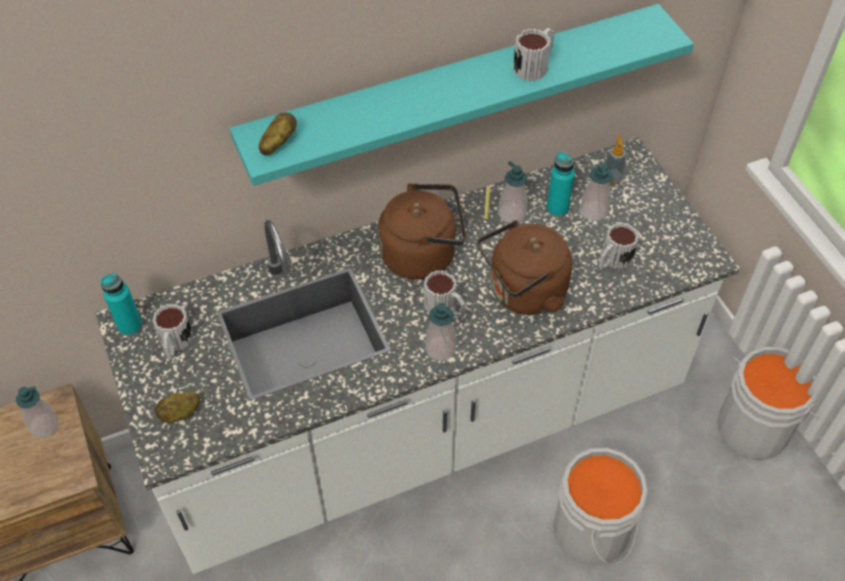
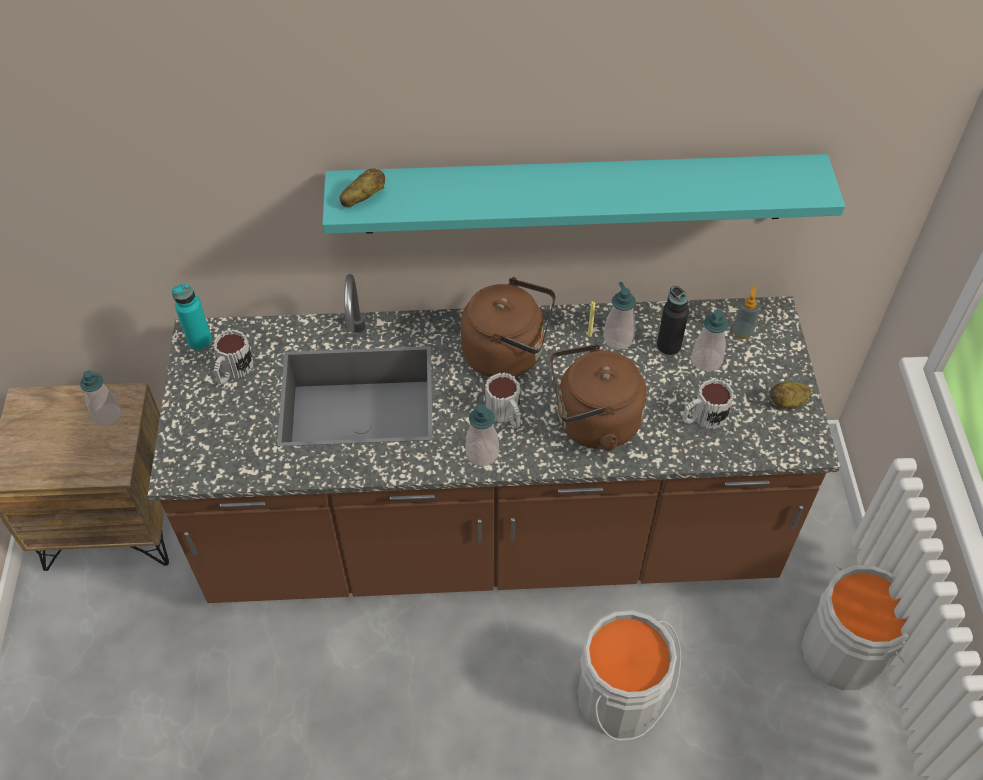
camera: 20 degrees right, 0 degrees up
white counter [95,137,740,574] -> brown counter [148,274,840,603]
potato [155,392,200,423] -> potato moved to [770,382,811,408]
mug [513,28,554,81] -> none
turquoise bottle [547,152,575,217] -> black bottle [657,286,689,357]

